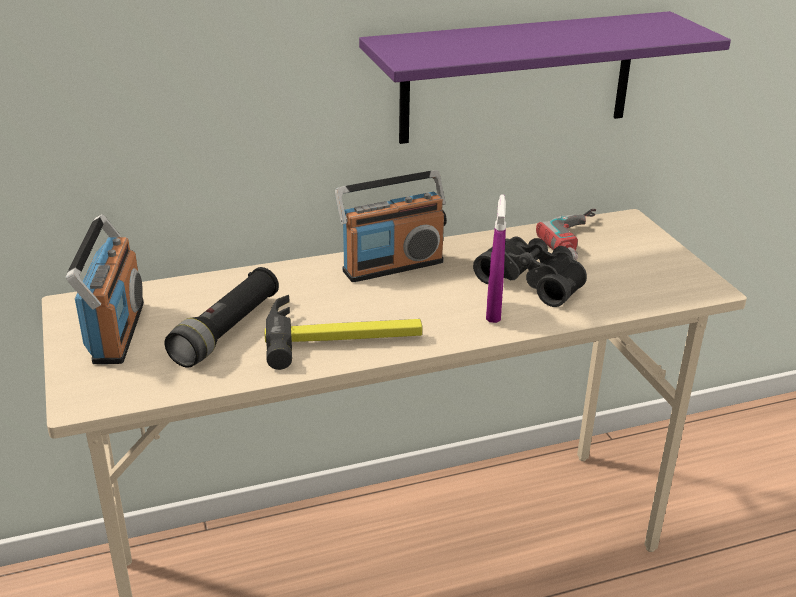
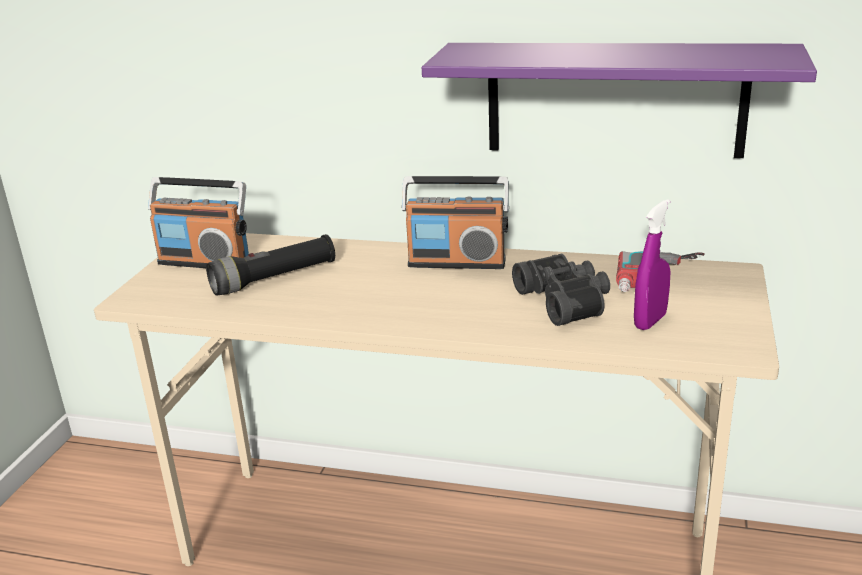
camera: 35 degrees right, 5 degrees down
radio [66,214,144,364] -> radio turned 75 degrees clockwise [148,177,249,268]
hammer [265,295,423,370] -> none
purple spray bottle [486,194,506,323] -> purple spray bottle moved to [634,199,671,330]

